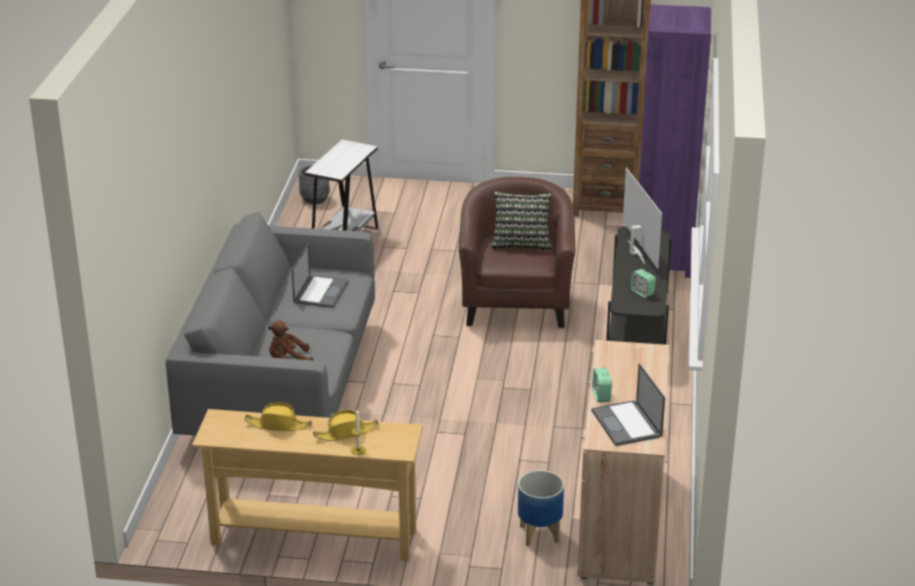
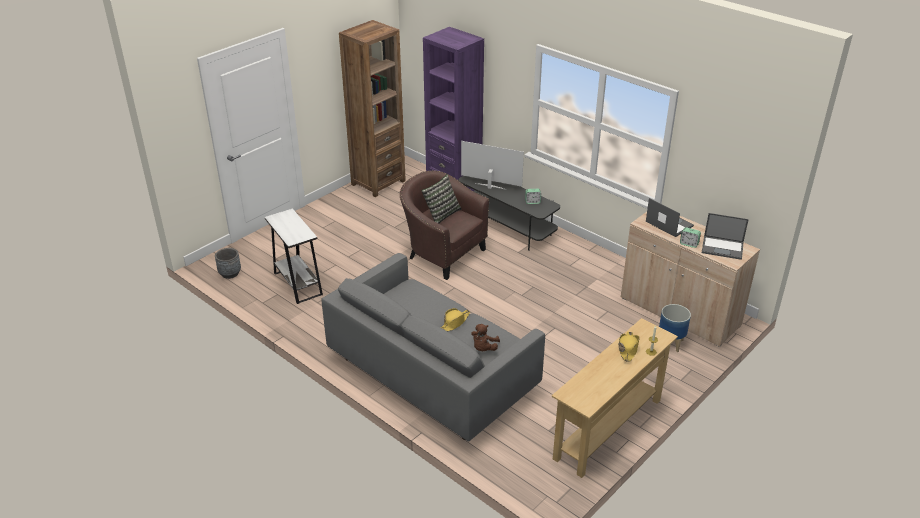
camera: 55 degrees left, 5 degrees up
yellow hat [244,402,312,431] -> yellow hat moved to [440,308,470,331]
laptop [292,244,348,308] -> laptop moved to [646,198,694,237]

